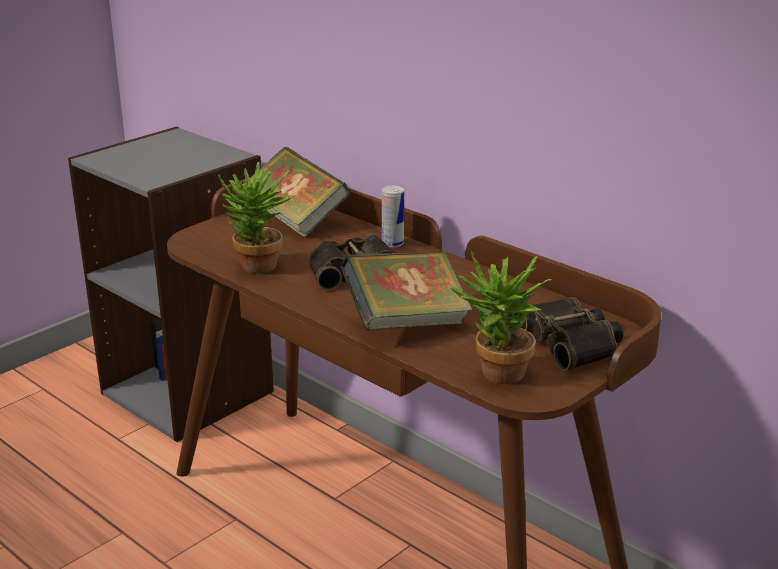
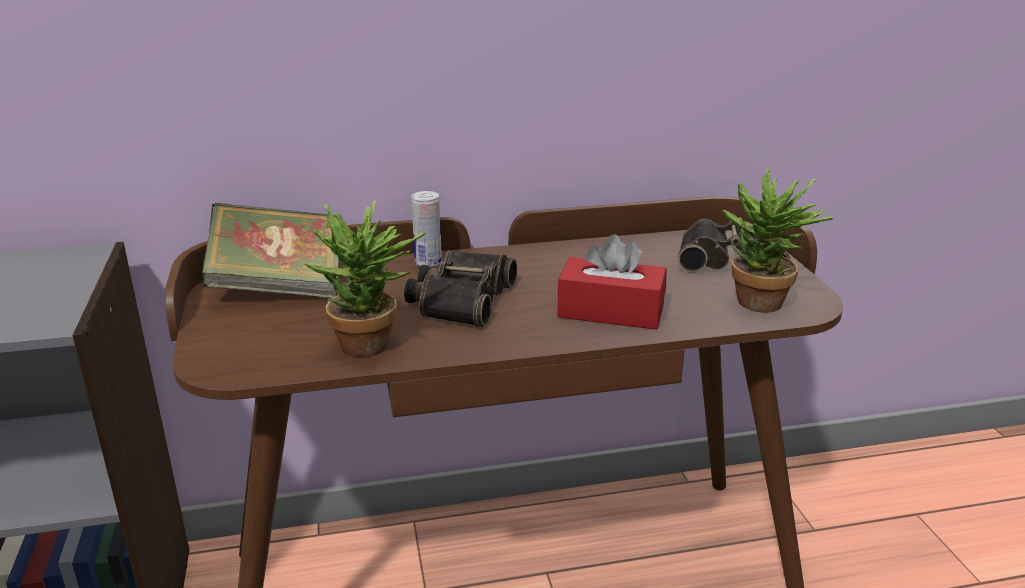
camera: 55 degrees left, 0 degrees up
book [341,251,472,330] -> red tissue box [557,234,667,330]

